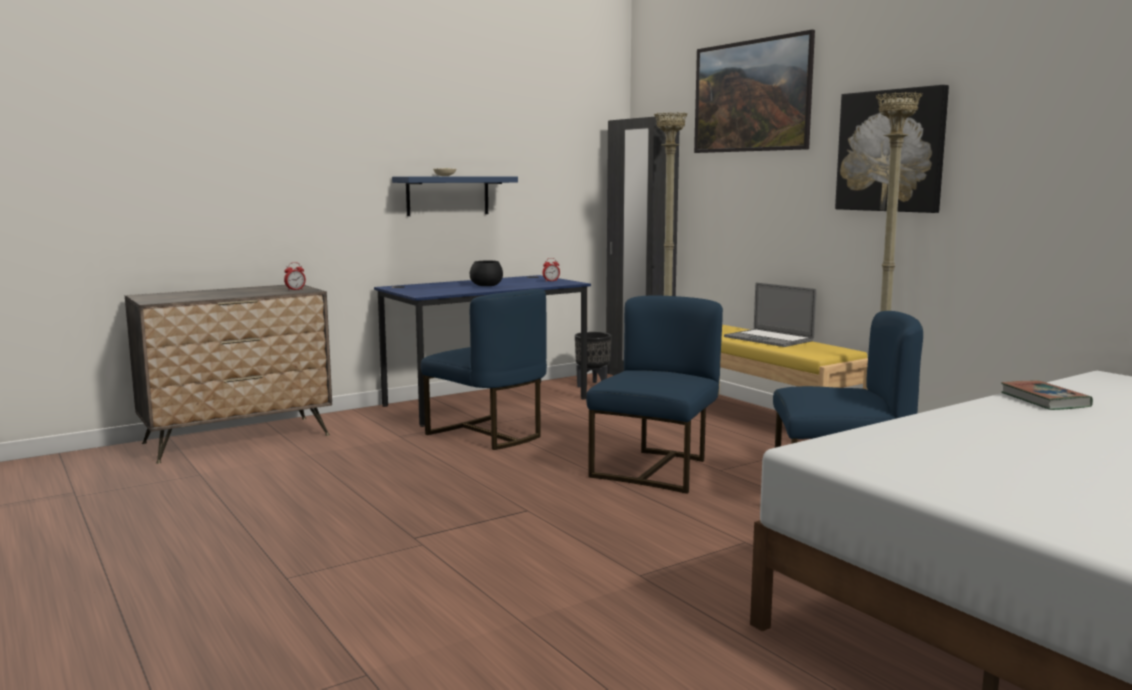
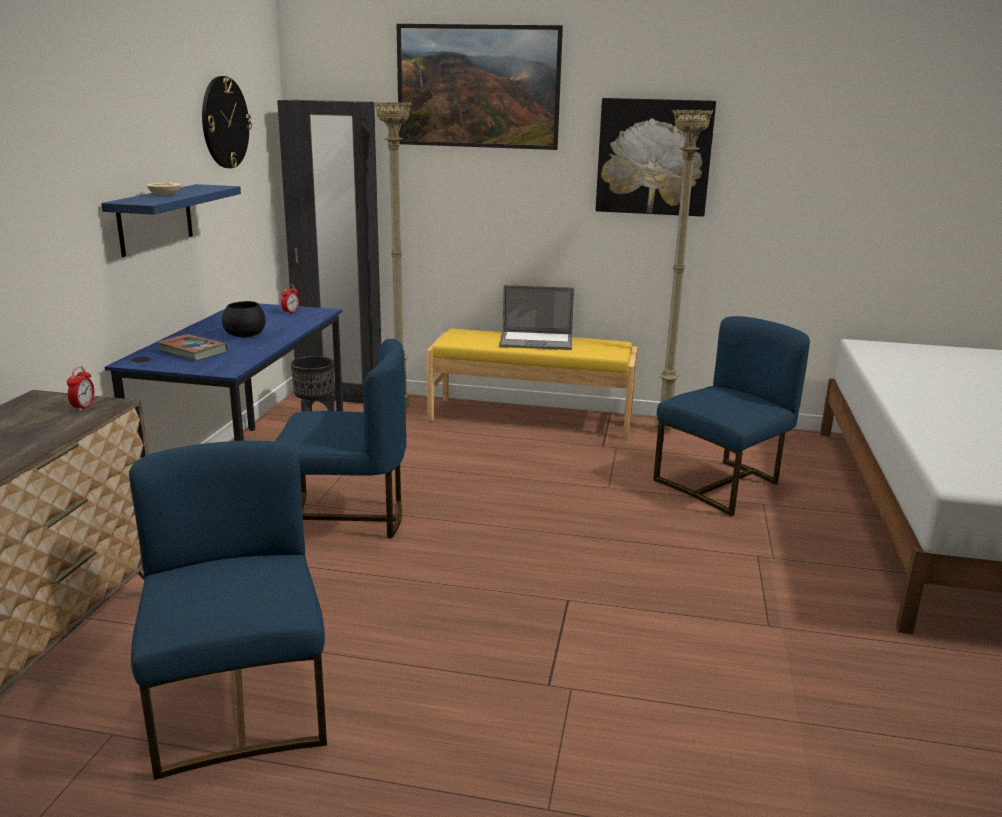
camera: 45 degrees left, 10 degrees up
blue chair [586,296,723,494] -> blue chair moved to [129,441,327,780]
book [1001,381,1093,410] -> book moved to [157,334,228,361]
none -> wall clock [202,76,252,168]

